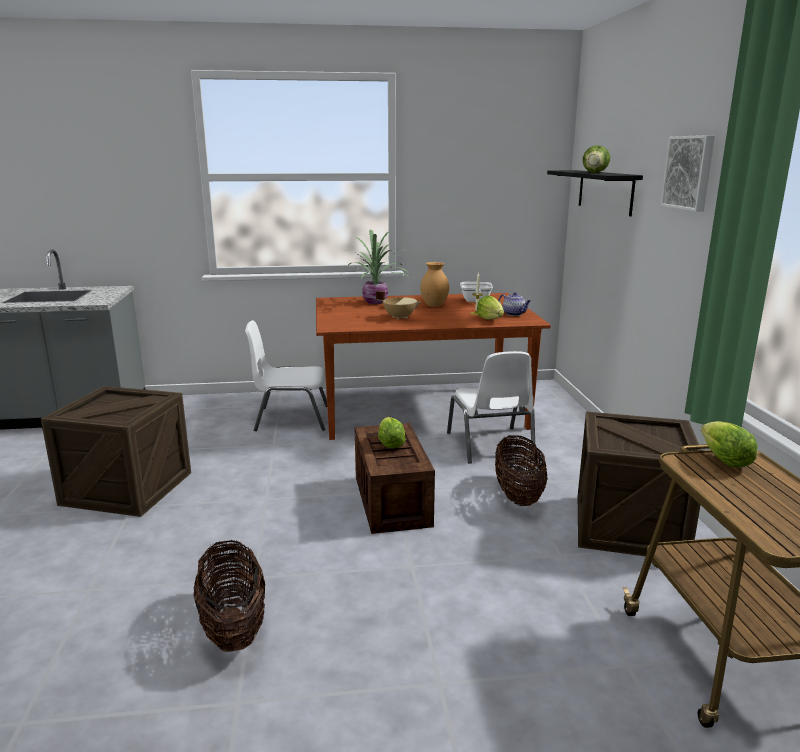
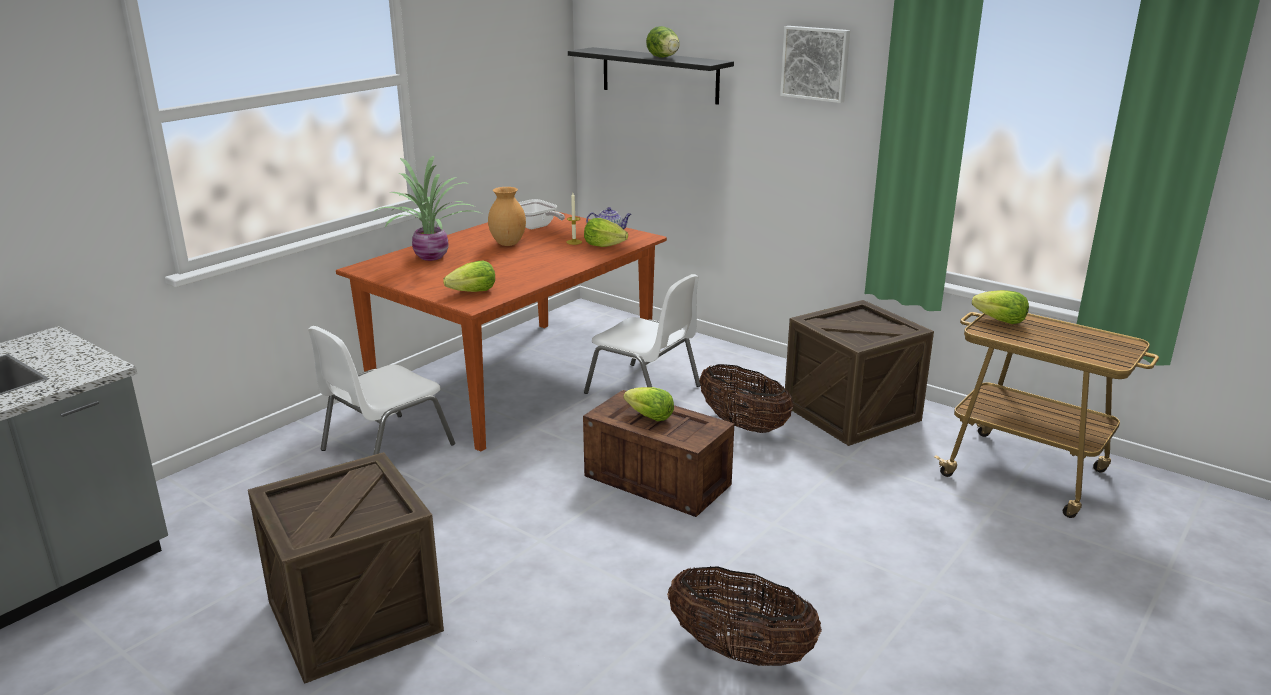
camera: 45 degrees left, 5 degrees up
beige cooking pot [376,291,421,320] -> none
none -> lettuce [443,261,495,292]

